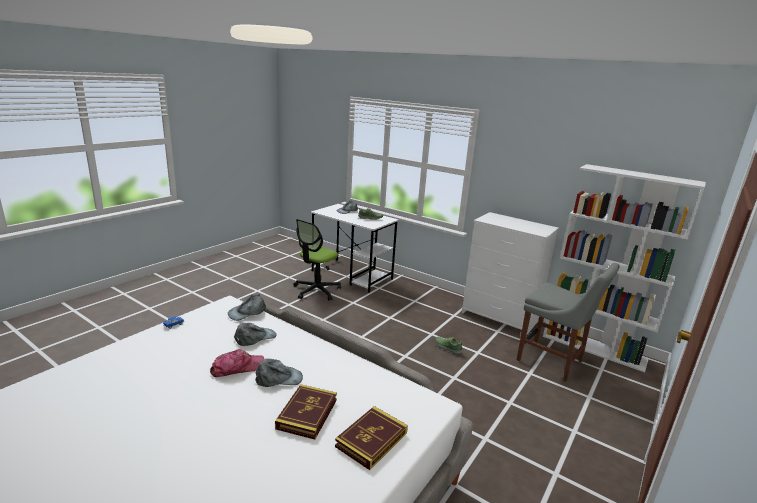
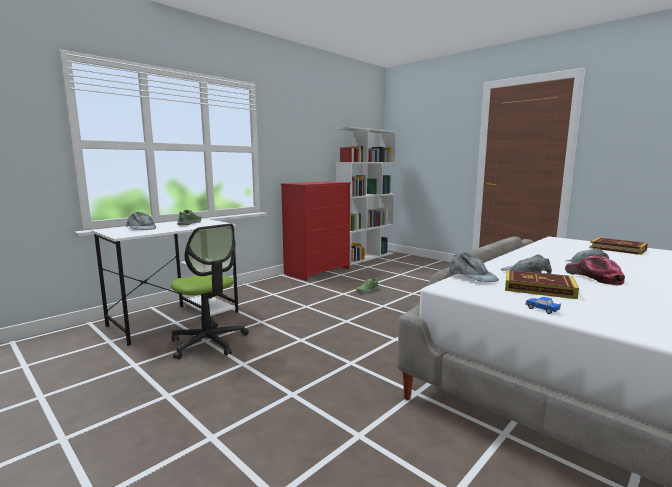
camera: 80 degrees left, 10 degrees down
book [275,384,337,440] -> book moved to [505,270,579,299]
white dresser [462,212,559,336] -> red dresser [281,181,351,281]
grey chair [517,263,620,382] -> none

